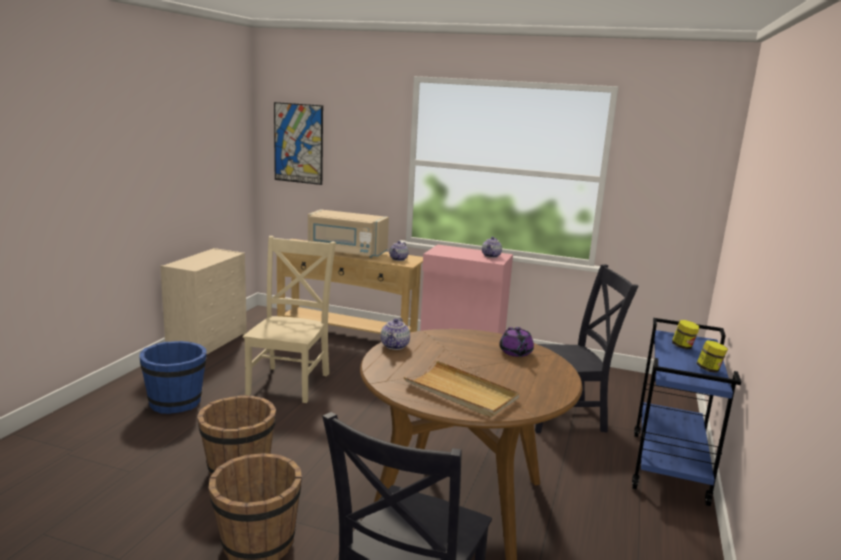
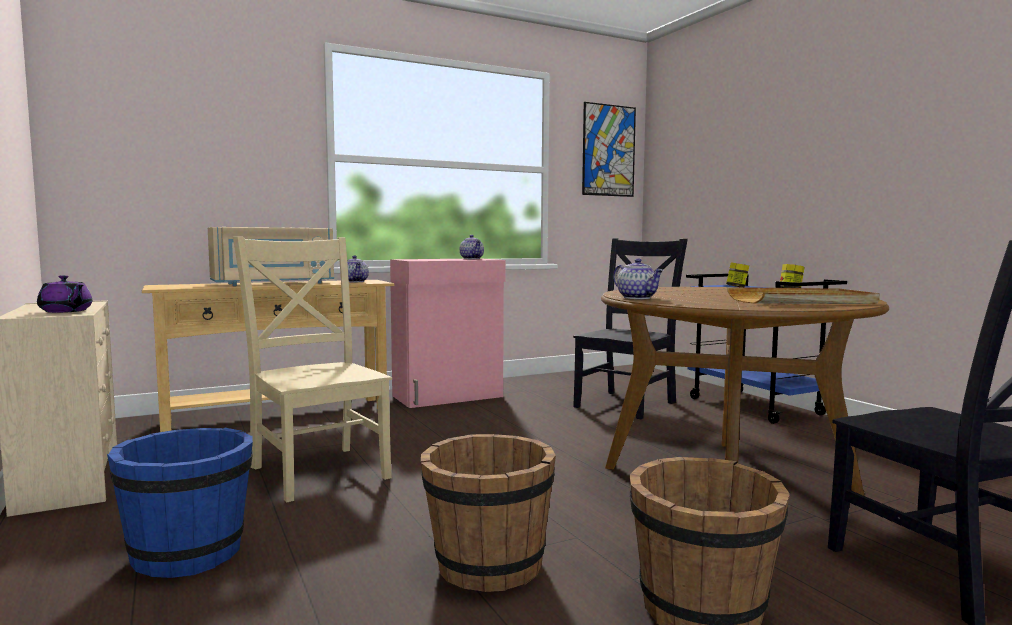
camera: 45 degrees left, 10 degrees down
picture [274,102,323,185] -> picture moved to [582,102,636,197]
purple teapot [499,327,534,357] -> purple teapot moved to [37,275,92,313]

